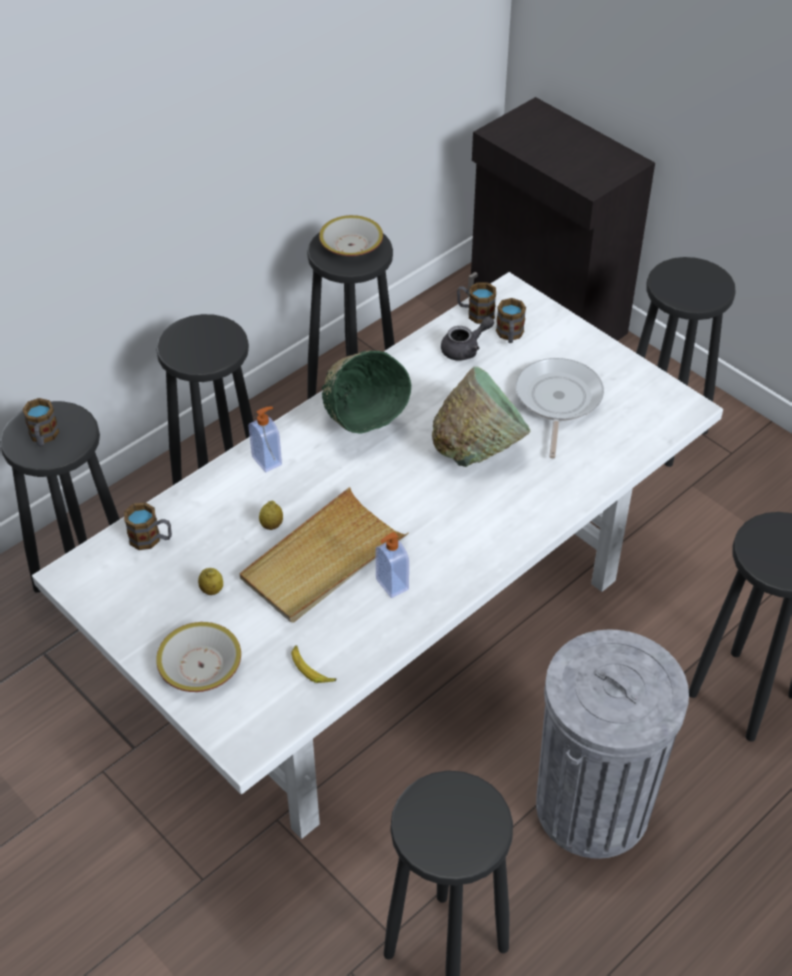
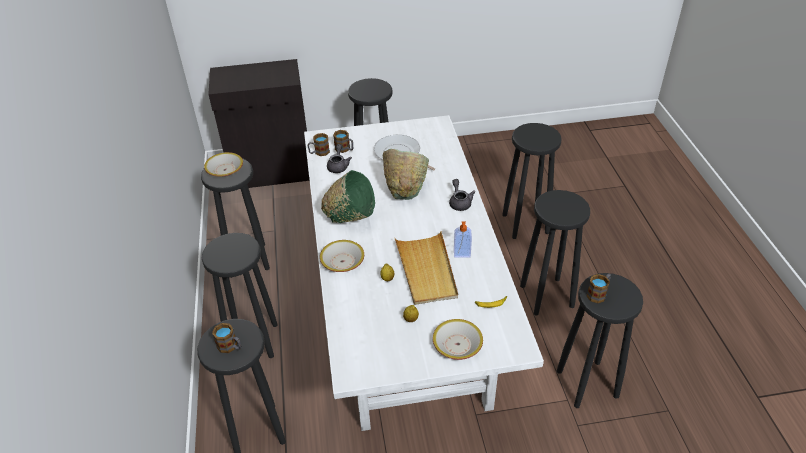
camera: 55 degrees left, 5 degrees down
mug [124,502,172,550] -> mug moved to [586,274,611,303]
soap dispenser [249,407,282,472] -> bowl [320,240,364,272]
grey trash can [536,629,689,859] -> black stool [520,190,590,316]
none -> grey teapot [449,179,476,211]

